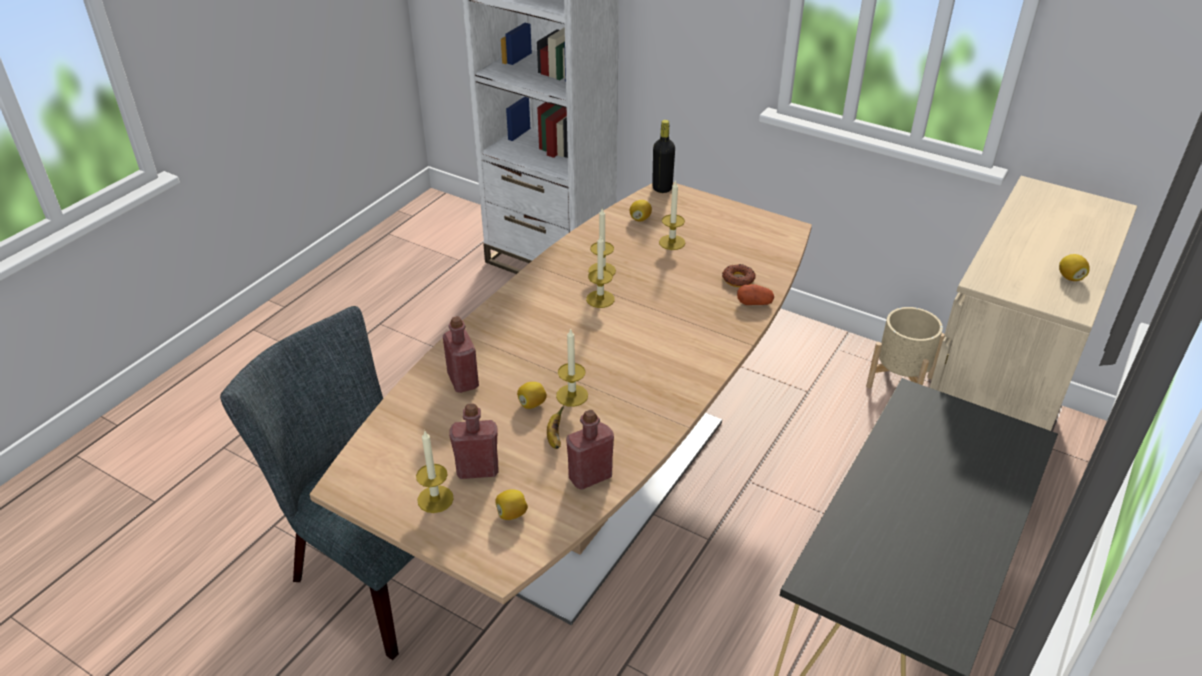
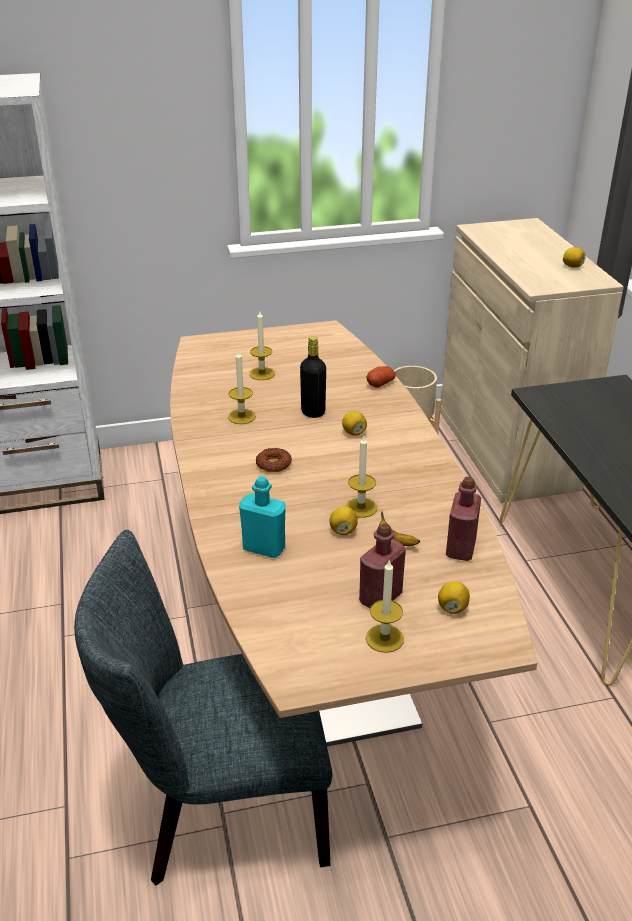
camera: 45 degrees left, 5 degrees down
red bottle [443,316,479,393] -> turquoise bottle [239,476,286,558]
candle [586,234,615,308] -> none
lemon [630,200,652,221] -> lemon moved to [342,411,367,436]
black bottle [652,120,675,193] -> black bottle moved to [300,336,326,418]
donut [722,264,756,287] -> donut moved to [256,448,292,472]

